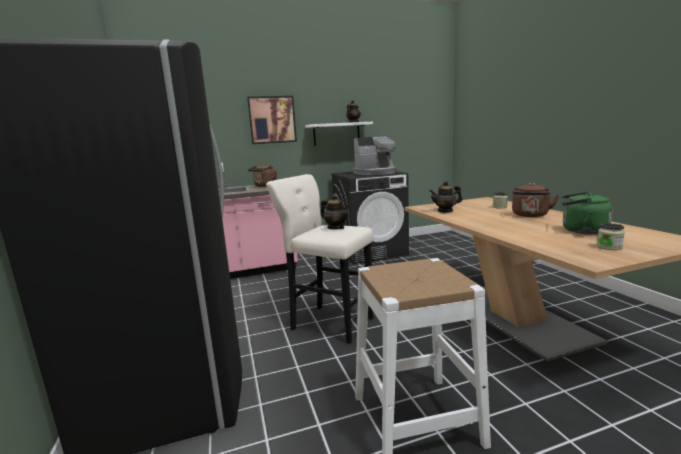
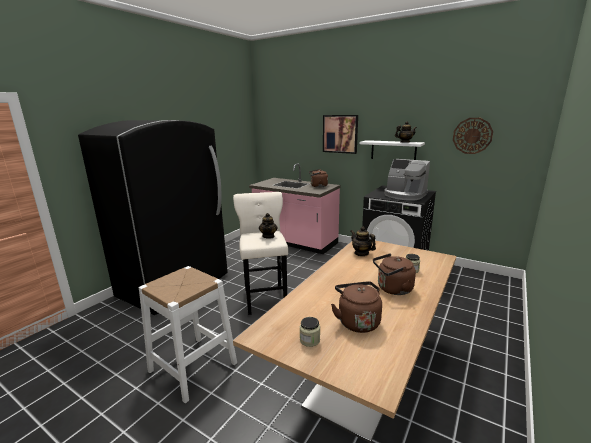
camera: 50 degrees right, 5 degrees up
green kettle [561,192,613,234] -> brown kettle [331,281,382,333]
none -> wall clock [453,118,493,154]

